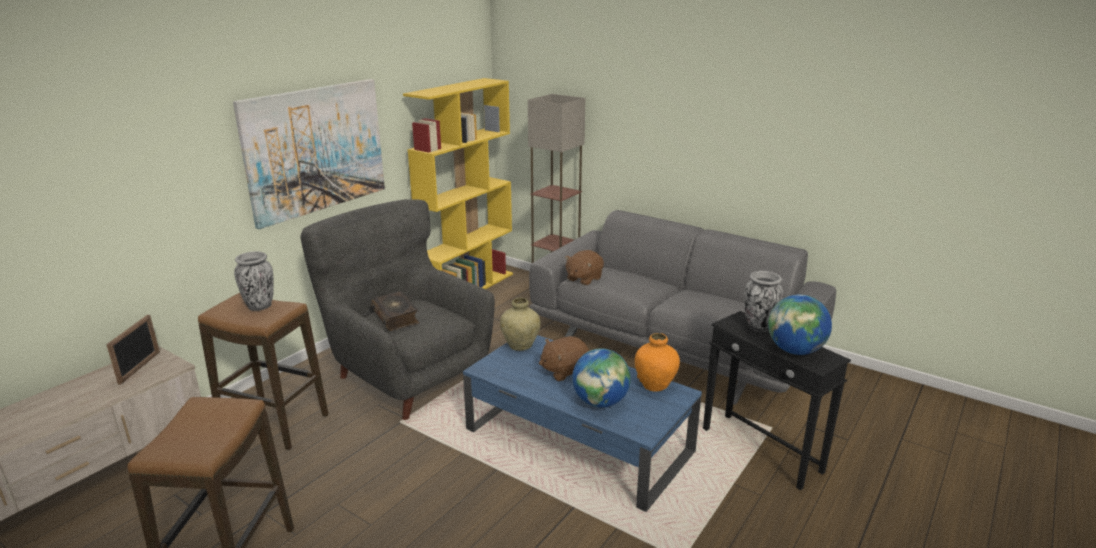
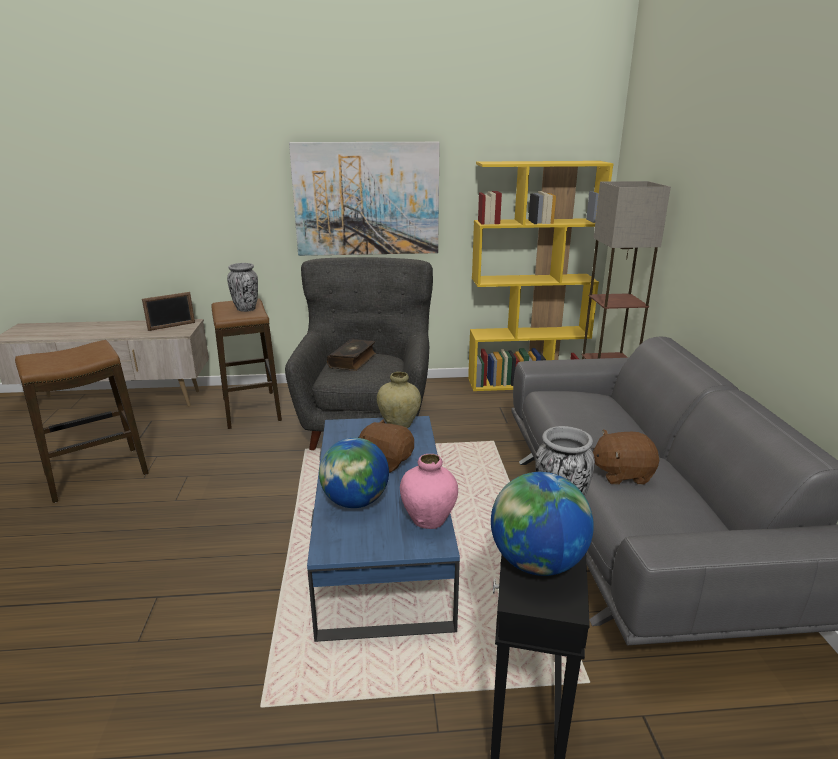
camera: 50 degrees right, 0 degrees up
brown plush toy [565,250,604,285] -> brown plush toy moved to [593,430,659,484]
orange vase [635,333,680,392] -> pink vase [400,454,458,529]

